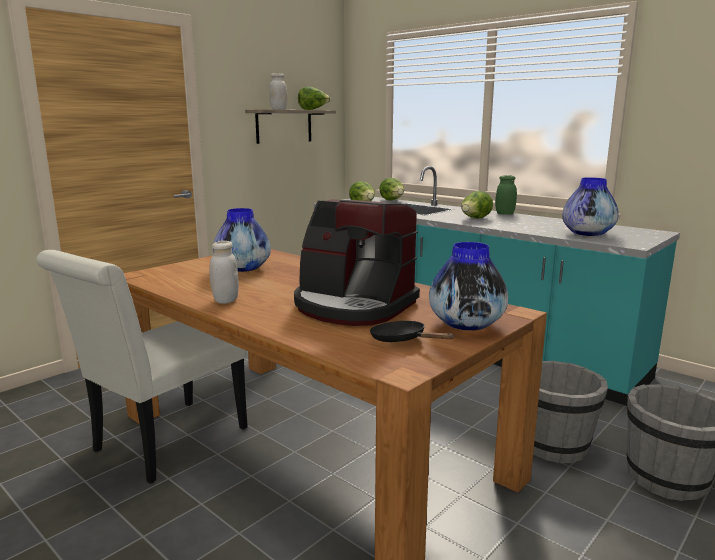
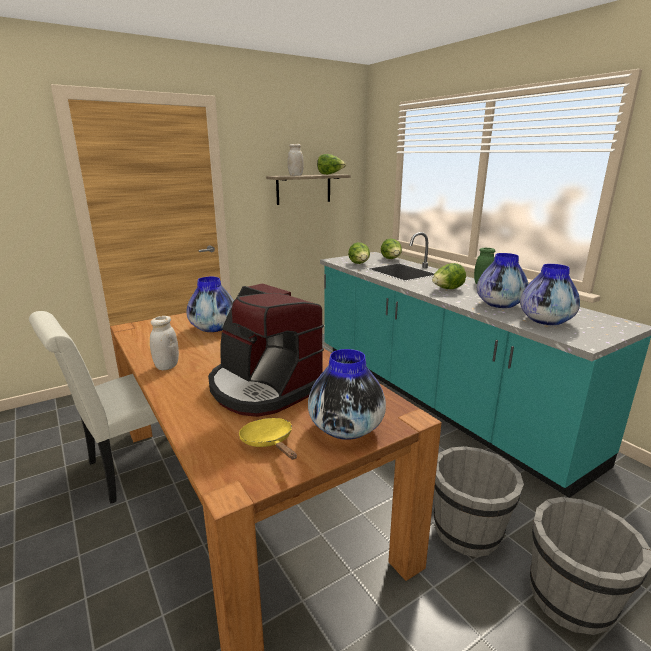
camera: 15 degrees right, 5 degrees up
black frying pan [370,321,455,342] -> yellow frying pan [239,418,297,460]
none -> vase [477,253,528,308]

